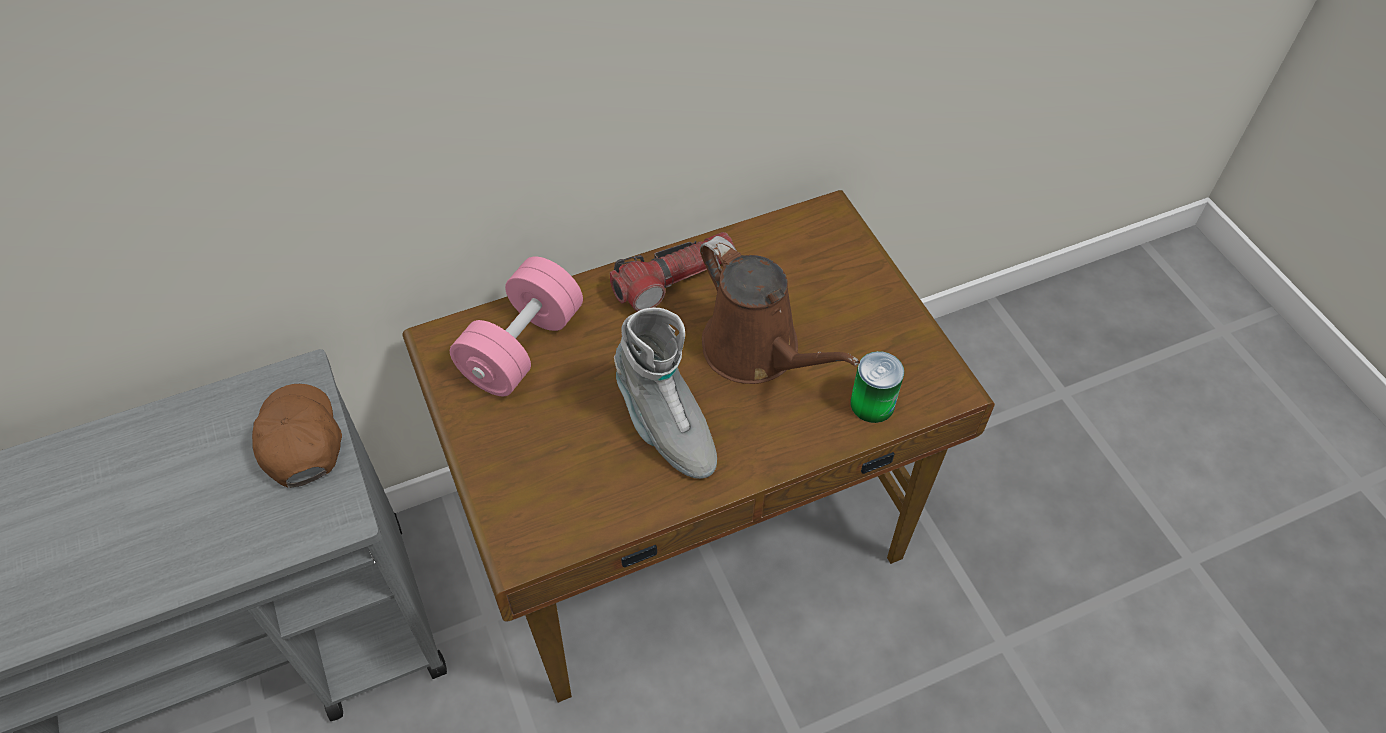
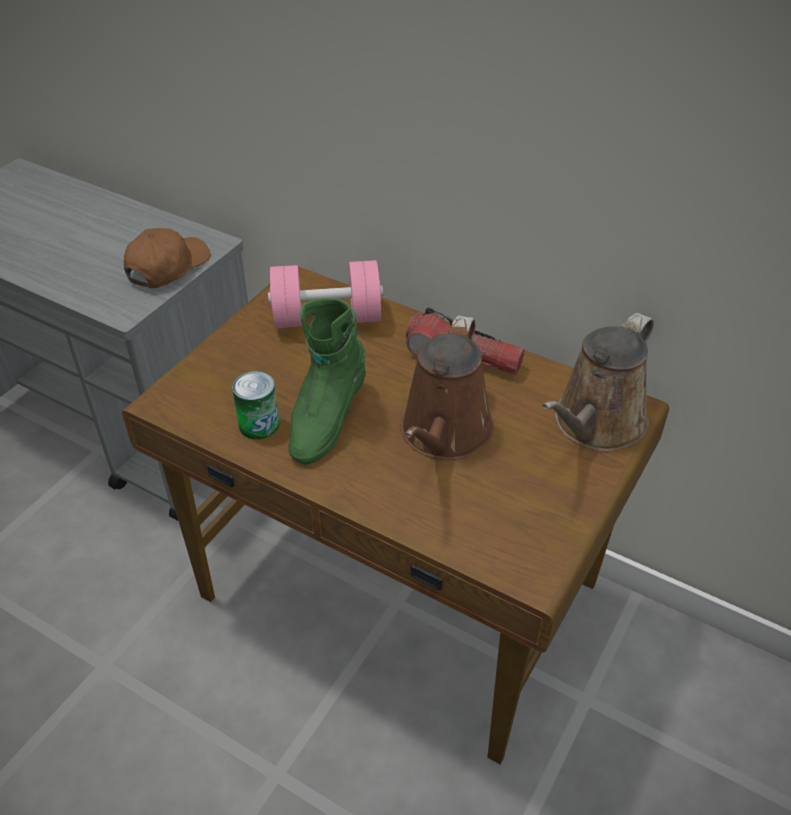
camera: 55 degrees right, 10 degrees down
grey boot [614,308,717,479] -> green boot [289,298,366,464]
can [850,351,904,423] -> can moved to [232,371,280,440]
none -> brown watering can [542,313,654,452]

